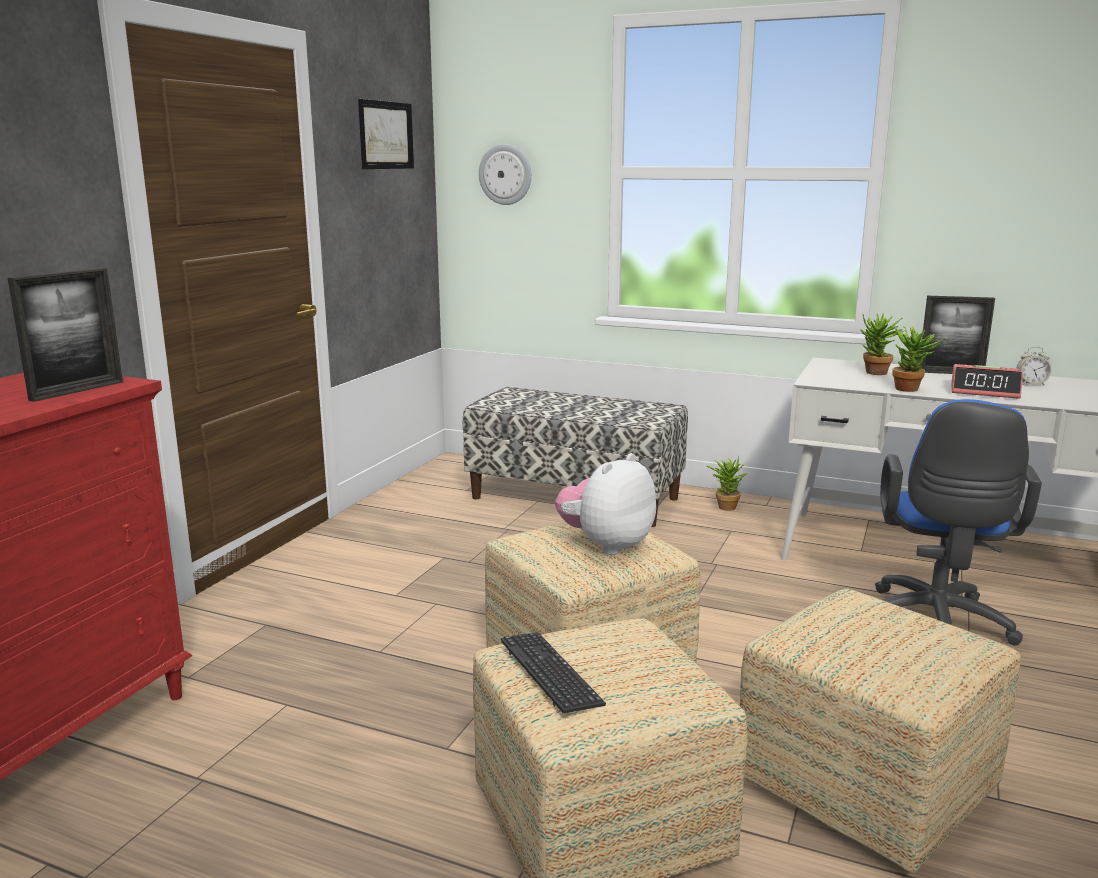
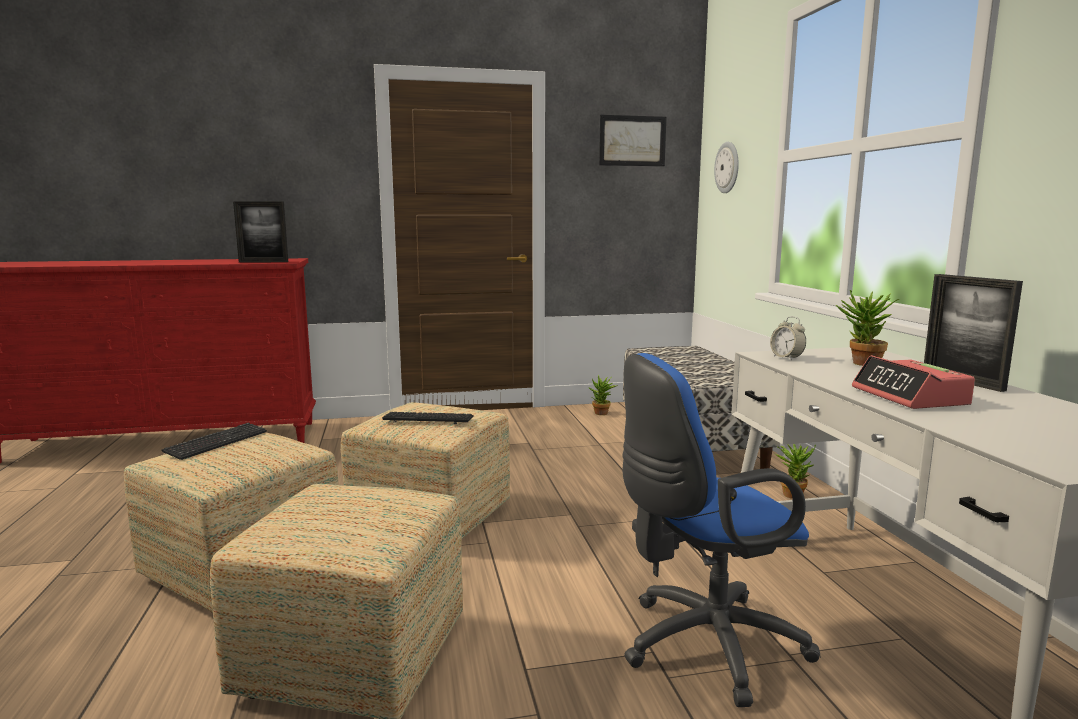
camera: 55 degrees right, 5 degrees down
plush toy [555,453,656,555] -> keyboard [382,412,473,424]
potted plant [892,326,947,392] -> potted plant moved to [588,375,618,415]
alarm clock [1016,347,1052,385] -> alarm clock moved to [770,316,806,360]

